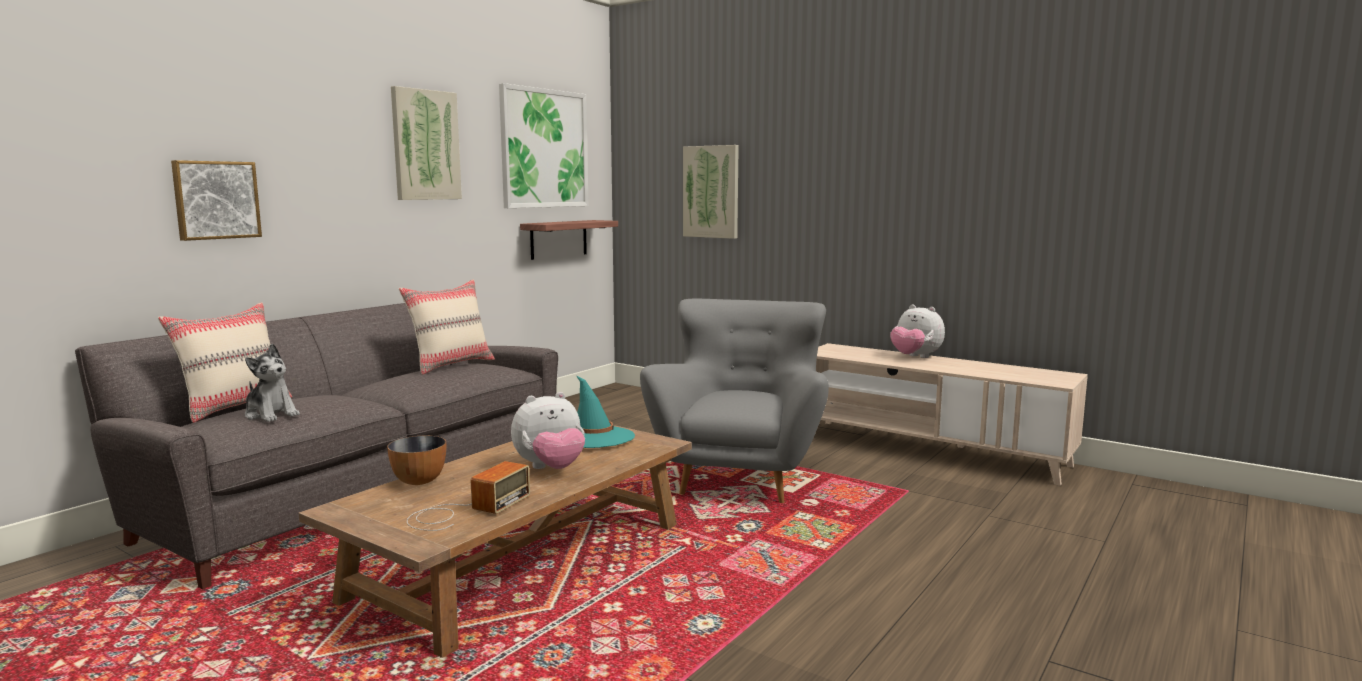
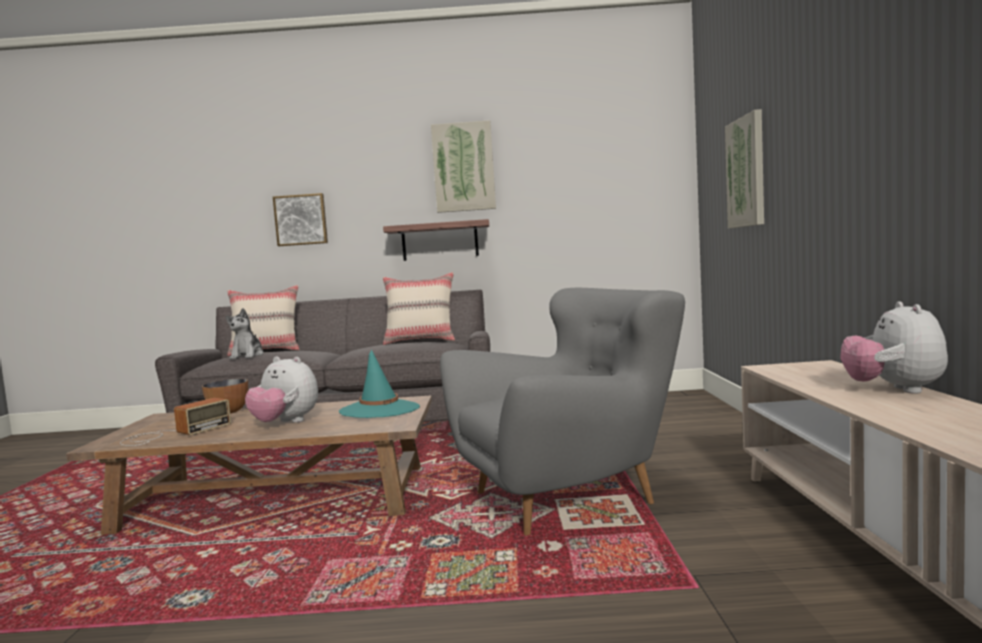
camera: 55 degrees right, 5 degrees down
radio [407,461,530,531] -> radio turned 45 degrees counterclockwise [120,398,231,446]
picture [499,83,589,208] -> none
shelf [520,220,618,260] -> shelf moved to [383,219,489,261]

